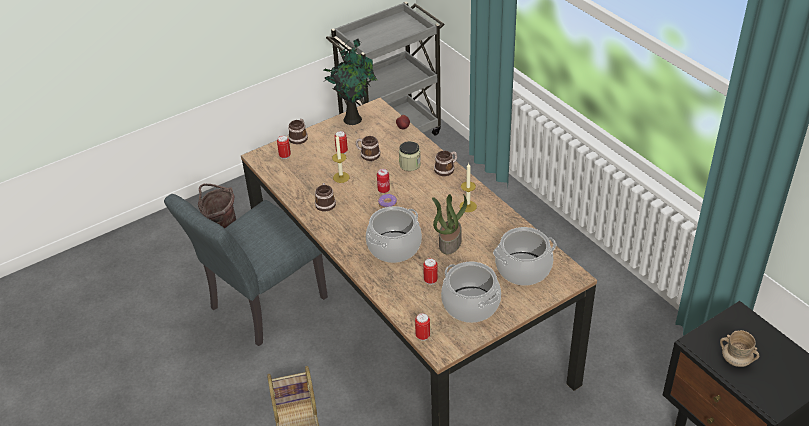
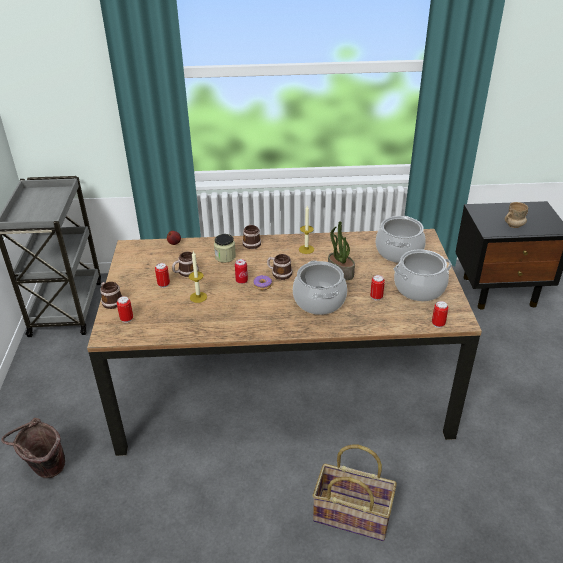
camera: 60 degrees left, 5 degrees down
grey chair [164,194,328,346] -> none
mug [315,183,336,211] -> mug moved to [267,254,293,280]
potted plant [324,39,377,125] -> none

